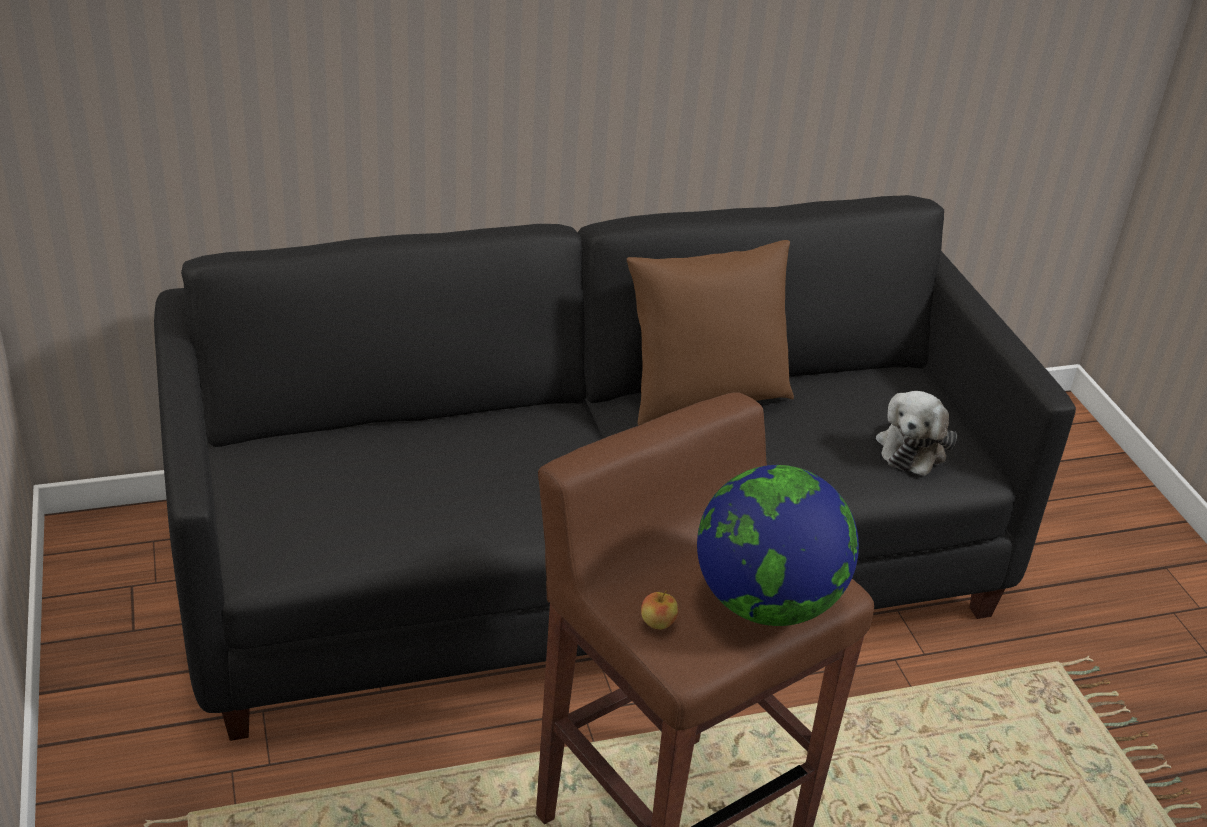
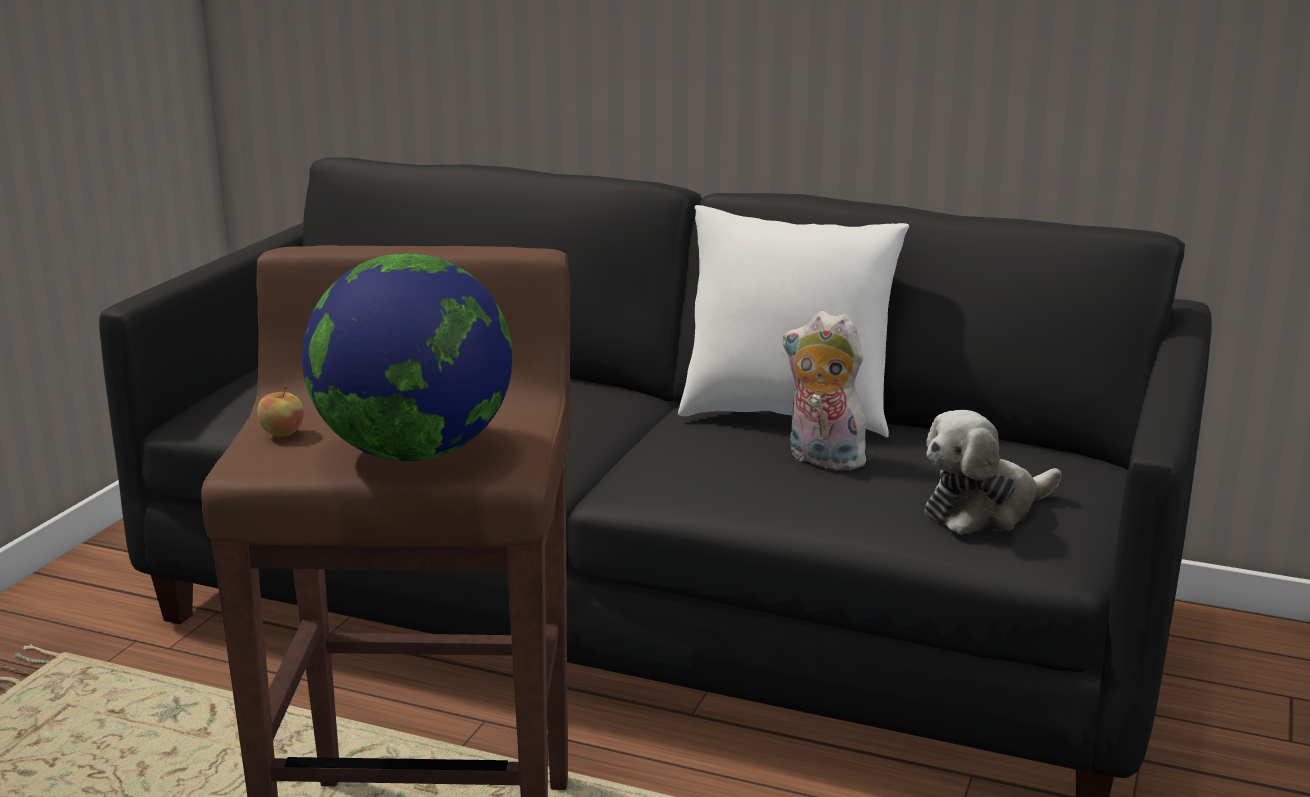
camera: 40 degrees right, 15 degrees down
brown pillow [627,240,794,425] -> white pillow [678,205,909,438]
none -> plush toy [782,311,866,470]

